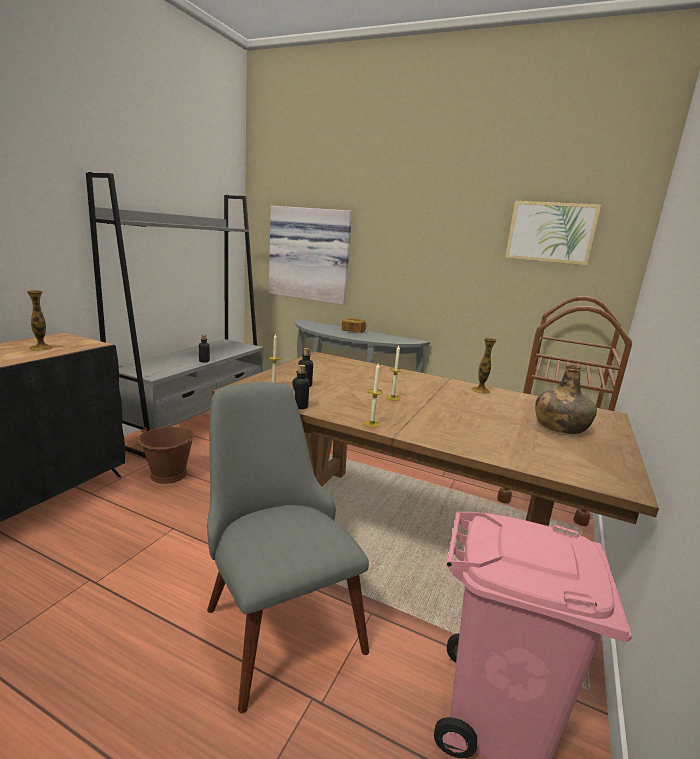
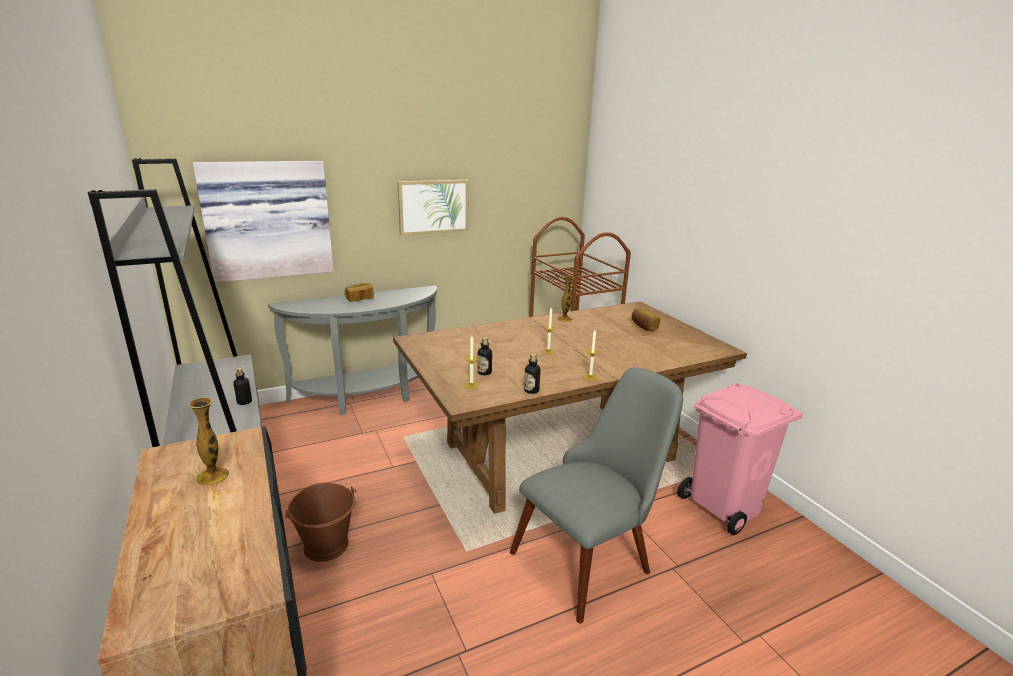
camera: 50 degrees left, 5 degrees up
grey chair [207,382,369,713] -> grey chair turned 135 degrees clockwise [510,367,683,623]
picture [505,201,601,265] -> picture moved to [397,180,469,236]
green bottle [535,364,597,434] -> bread [632,308,661,331]

